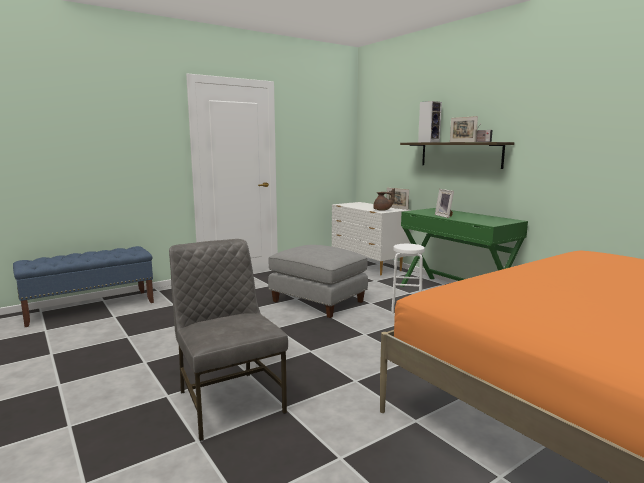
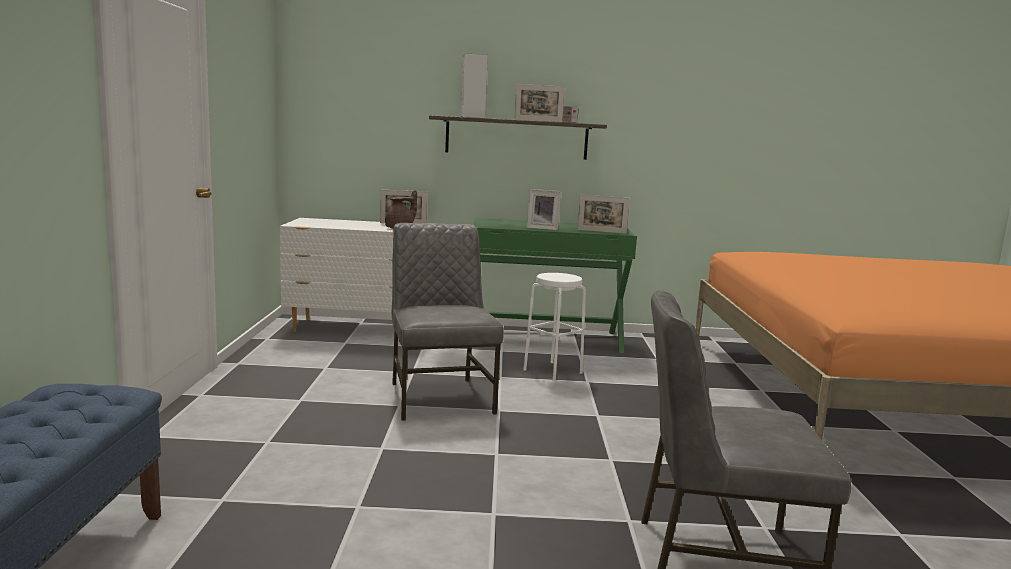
camera: 55 degrees left, 0 degrees up
grey ottoman [268,245,368,318] -> grey chair [392,223,504,421]
none -> picture frame [577,195,630,234]

